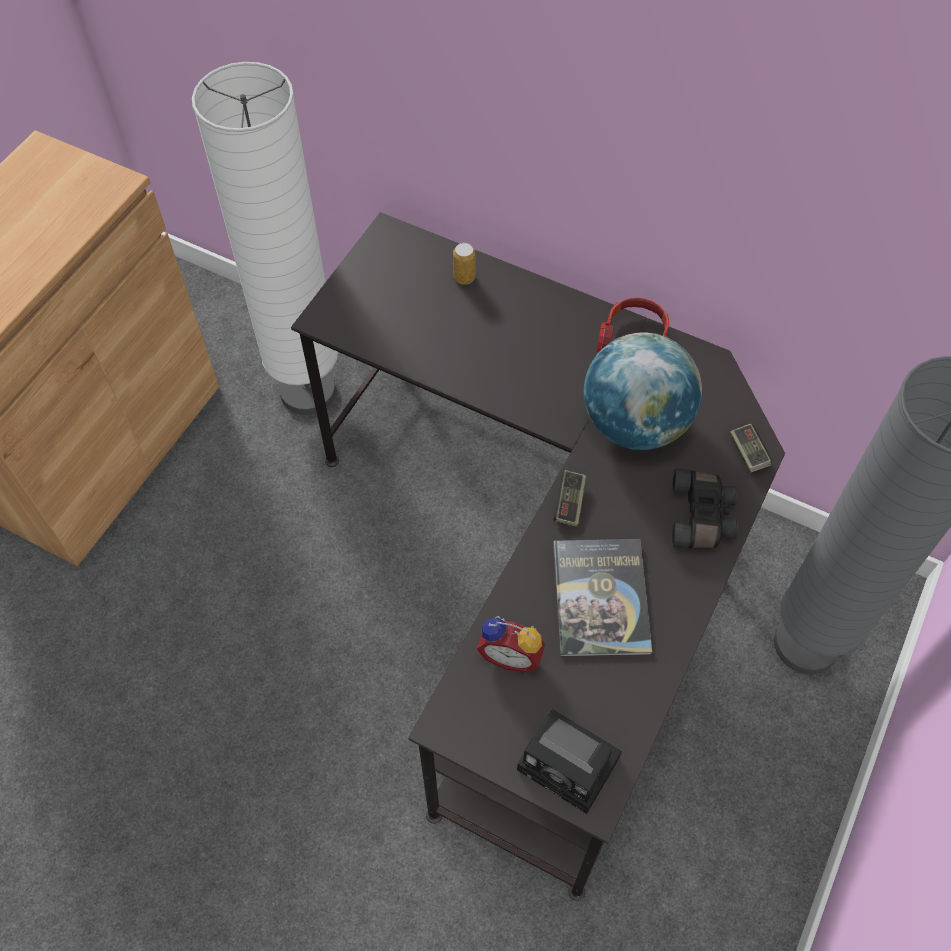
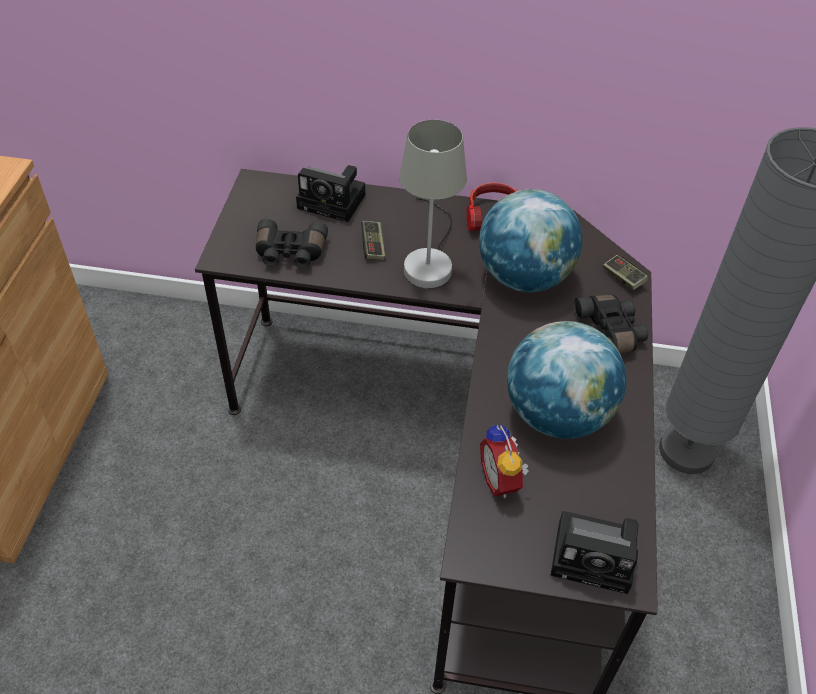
camera: 20 degrees left, 10 degrees down
white floor lamp [192,62,338,415] -> none
can [453,243,475,285] -> camera [296,165,366,222]
alarm clock [477,616,545,673] -> alarm clock turned 75 degrees clockwise [480,425,529,498]
book [553,539,652,657] -> globe [507,321,626,439]
game controller [554,470,586,527] -> game controller moved to [361,221,385,260]
none -> black binoculars [256,219,328,268]
none -> grey table lamp [399,120,467,289]

